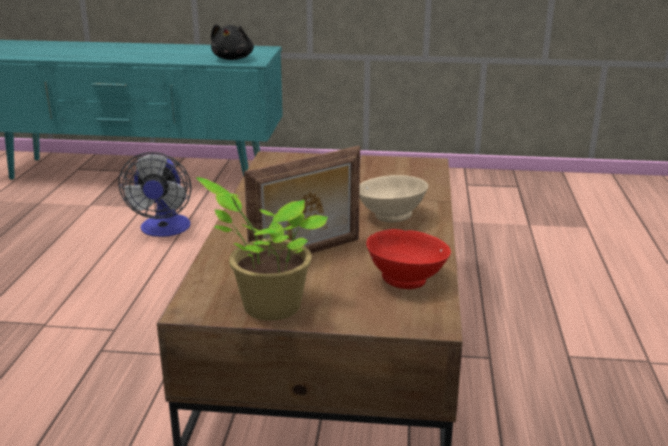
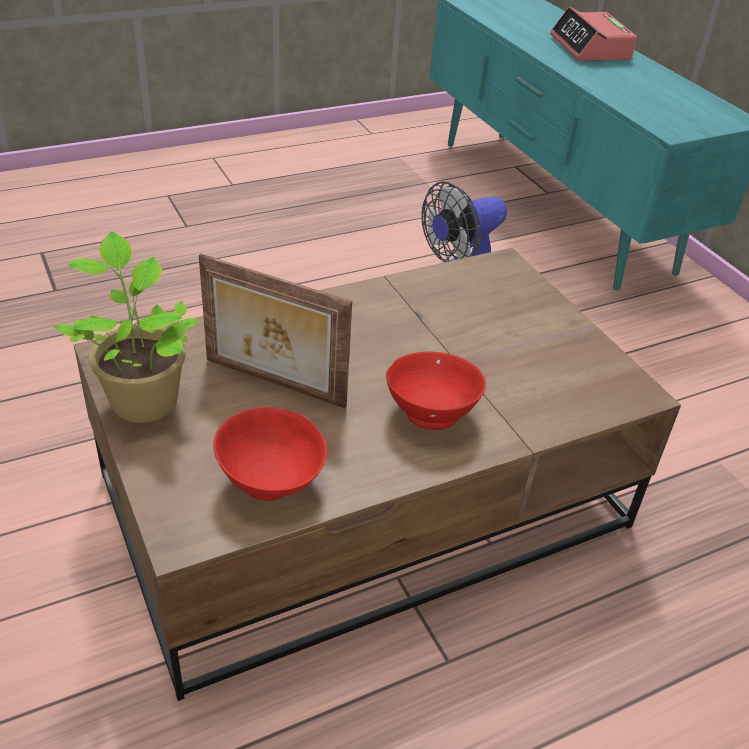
camera: 55 degrees right, 15 degrees up
black plush toy [211,24,254,60] -> none
beige bowl [359,175,428,223] -> red bowl [386,352,486,430]
none -> alarm clock [550,7,637,61]

